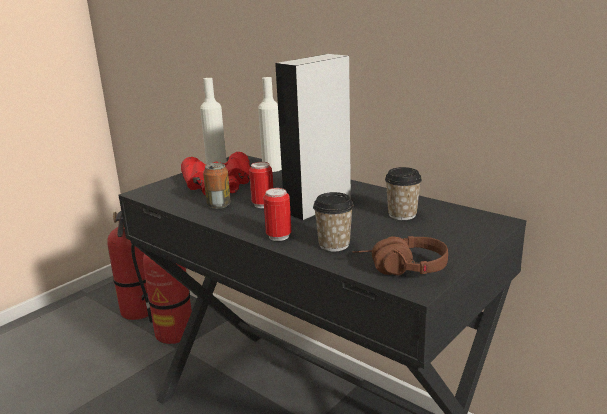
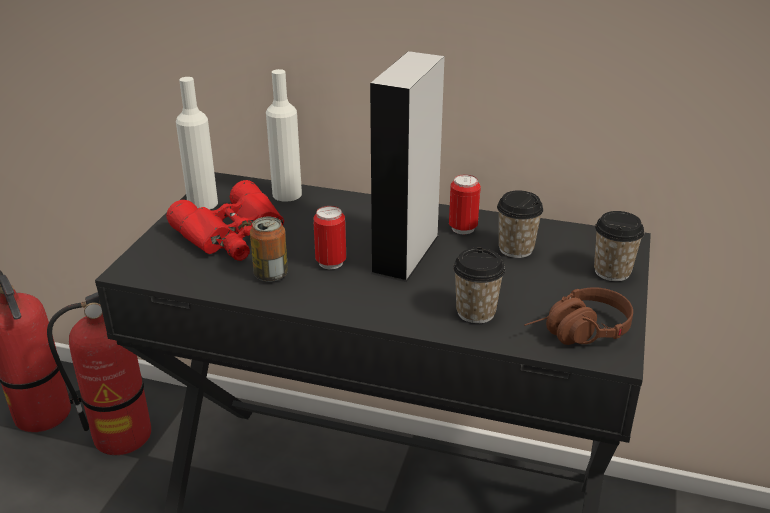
camera: 25 degrees left, 10 degrees up
can [263,188,292,241] -> can moved to [449,174,481,234]
none -> cup [594,211,644,282]

